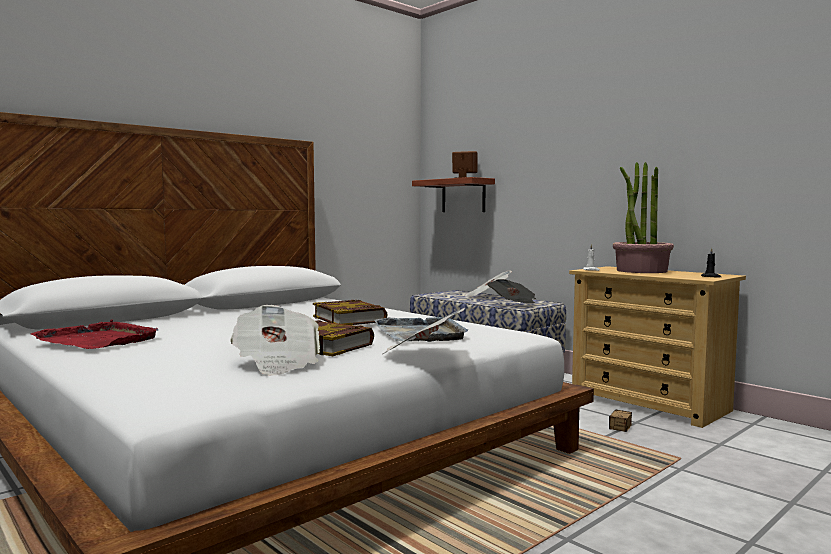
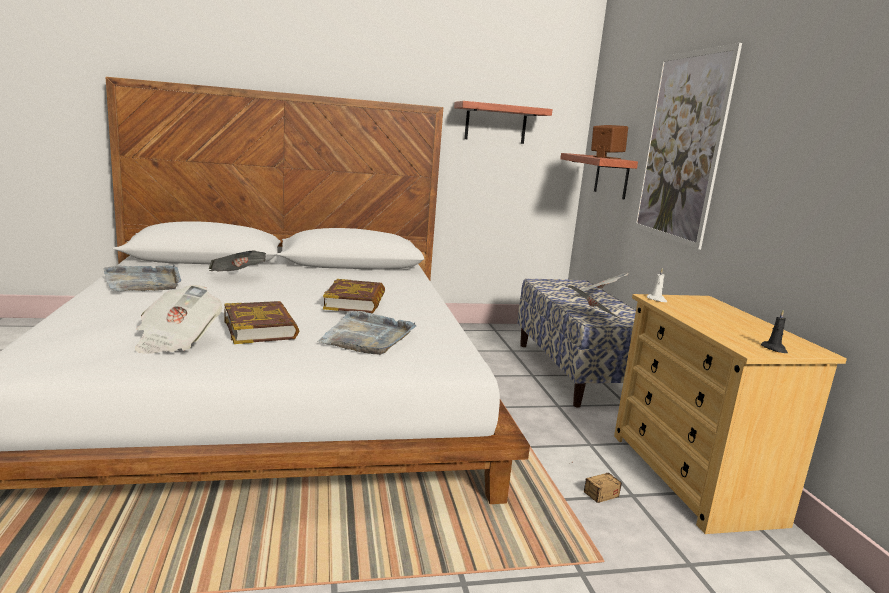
camera: 30 degrees right, 10 degrees up
red tray [31,319,158,349] -> grey tray [103,265,181,291]
newspaper [383,308,465,354] -> newspaper moved to [209,251,266,271]
potted plant [613,162,674,273] -> none
none -> shelf [454,101,553,144]
none -> picture [633,43,742,250]

